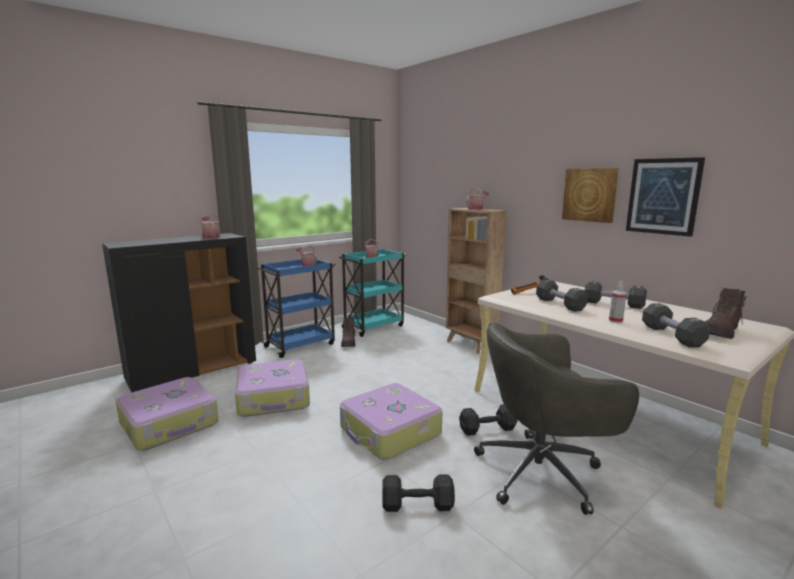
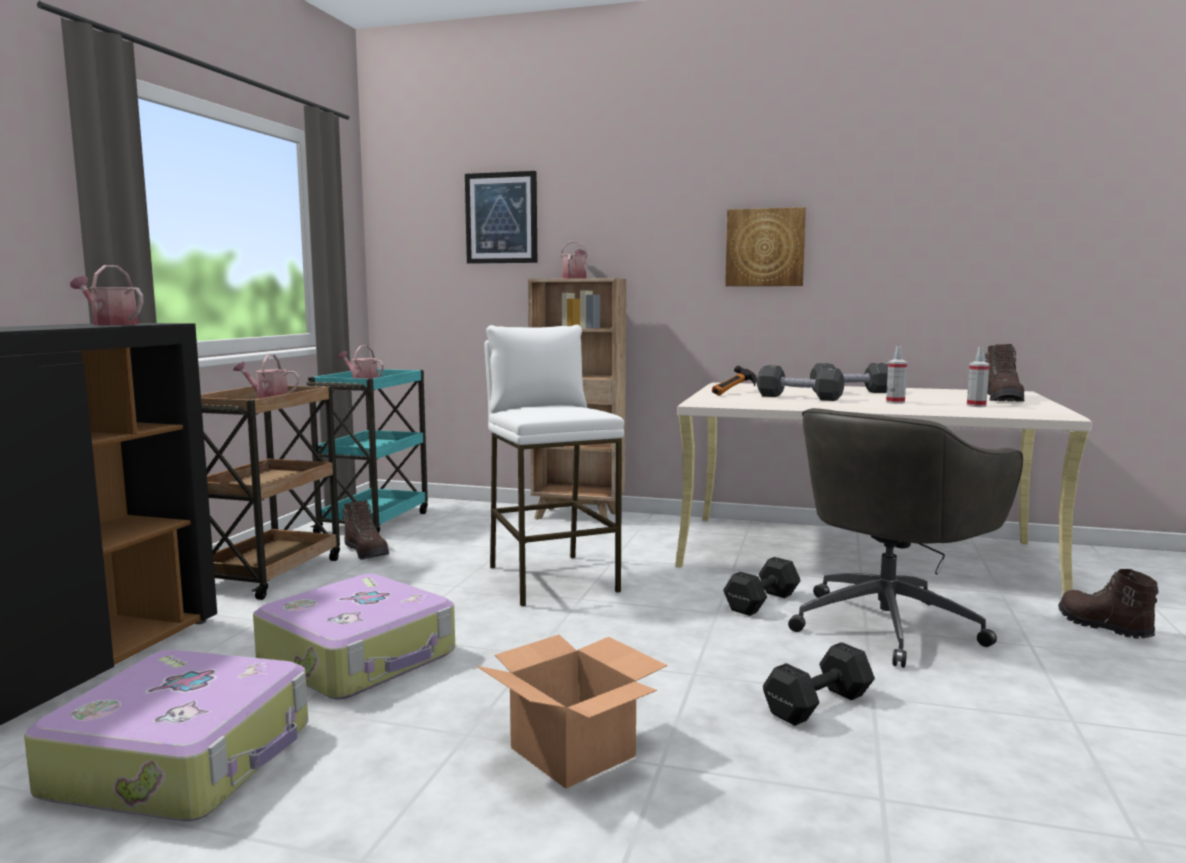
camera: 35 degrees left, 5 degrees down
blue cart [257,259,336,358] -> brown cart [201,385,340,600]
suitcase [340,383,442,460] -> none
picture [626,157,705,237] -> picture moved to [465,171,537,264]
black dumbbell [642,303,710,348] -> spray bottle [967,348,990,407]
none -> cardboard box [476,634,668,789]
none -> white stool [484,325,624,607]
none -> brown boot [1058,569,1159,639]

